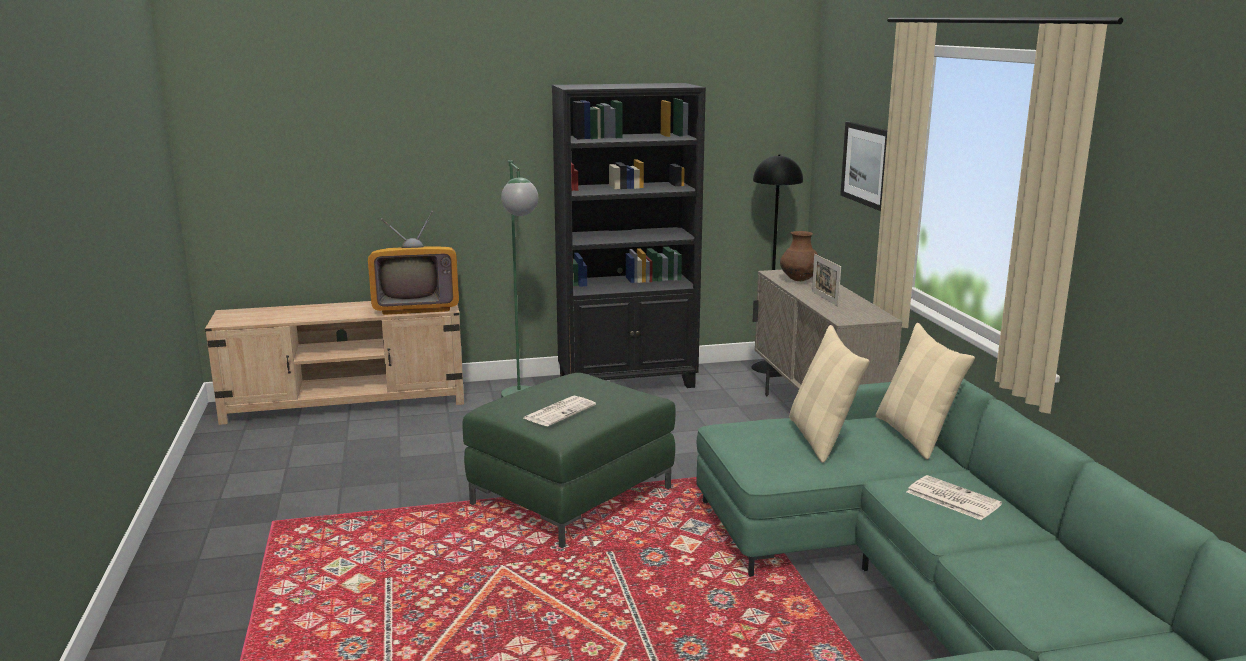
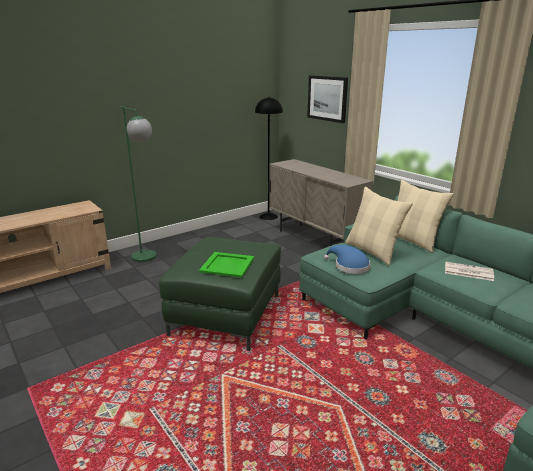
camera: 25 degrees left, 5 degrees up
television [368,211,459,315] -> none
newspaper [524,396,596,426] -> green tray [199,252,254,277]
black bookcase [552,83,706,388] -> none
brown vase [780,231,818,281] -> none
picture frame [812,254,841,306] -> none
none -> blue hat [324,245,370,274]

